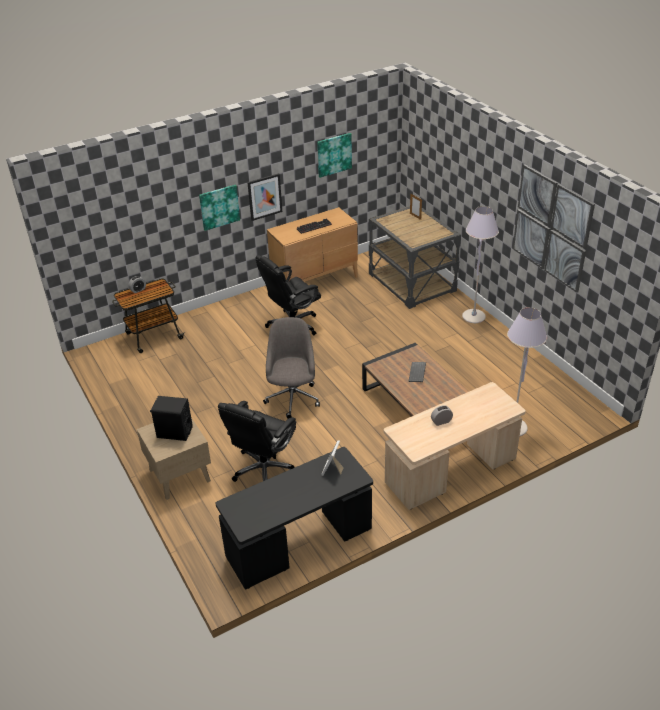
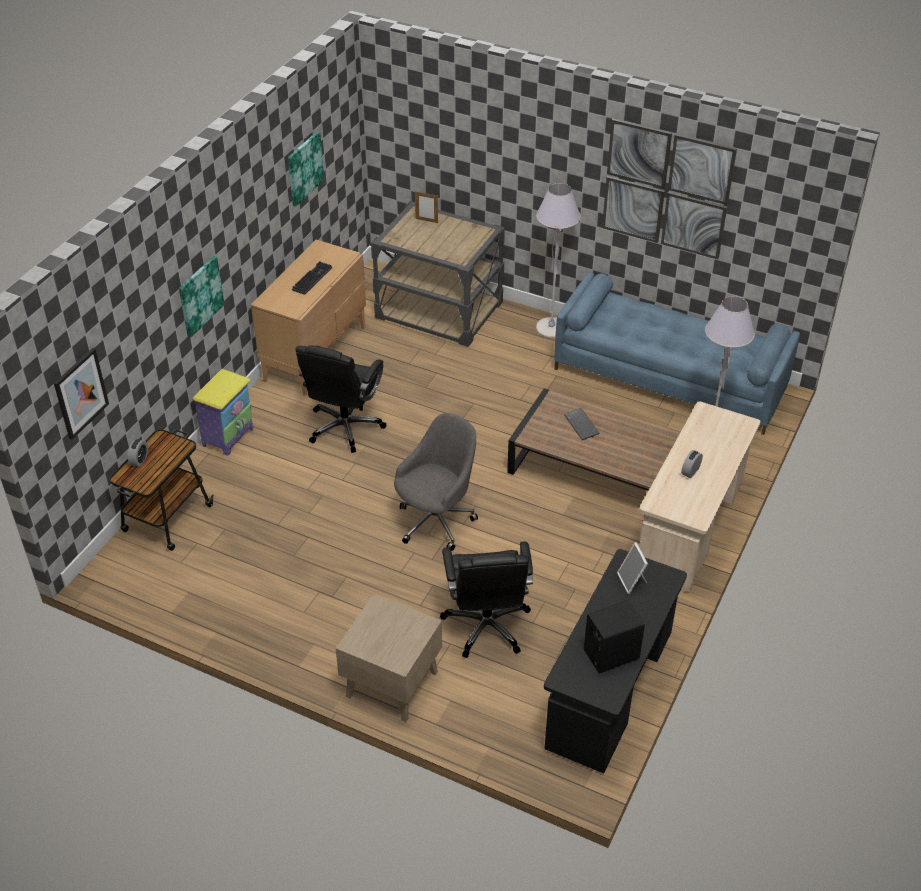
camera: 35 degrees left, 5 degrees up
black speaker [150,396,193,441] -> black speaker moved to [584,600,645,673]
picture [247,173,282,221] -> picture moved to [54,348,109,440]
grey office chair [263,317,320,419] -> grey office chair turned 75 degrees clockwise [394,413,478,551]
none -> nightstand [193,369,253,455]
none -> blue sofa [554,272,800,435]

